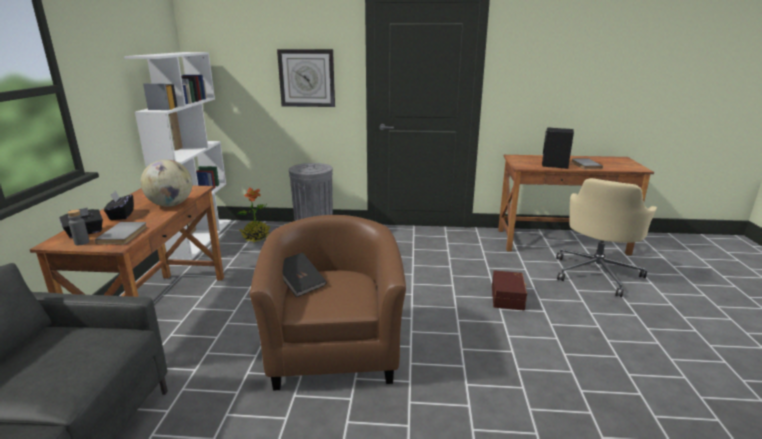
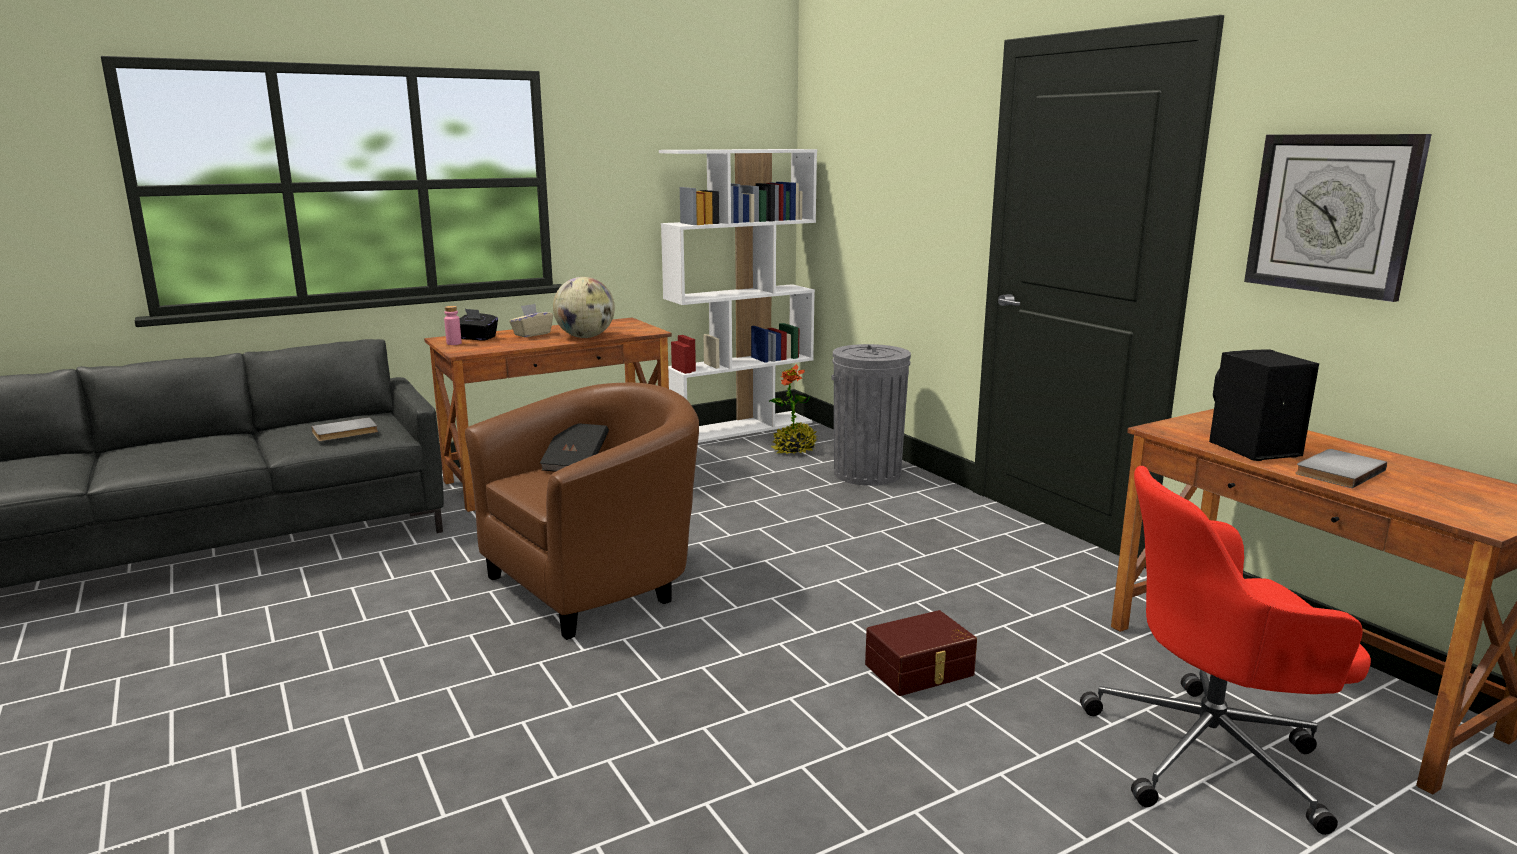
camera: 55 degrees right, 5 degrees down
grey bottle [67,210,90,245] -> pink bottle [444,306,462,345]
grey book [95,222,147,244] -> grey book moved to [311,417,378,441]
black tissue box [104,191,134,220] -> beige tissue box [509,304,553,337]
wall clock [277,49,335,107] -> wall clock moved to [1244,134,1432,302]
beige office chair [556,178,657,297] -> red office chair [1080,466,1371,835]

